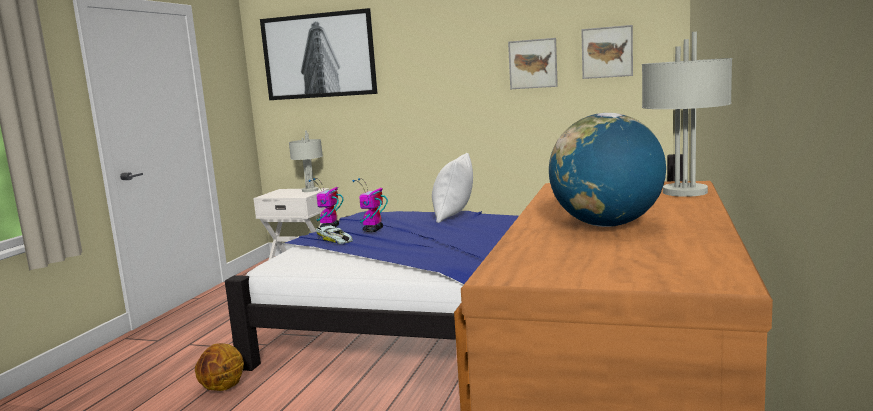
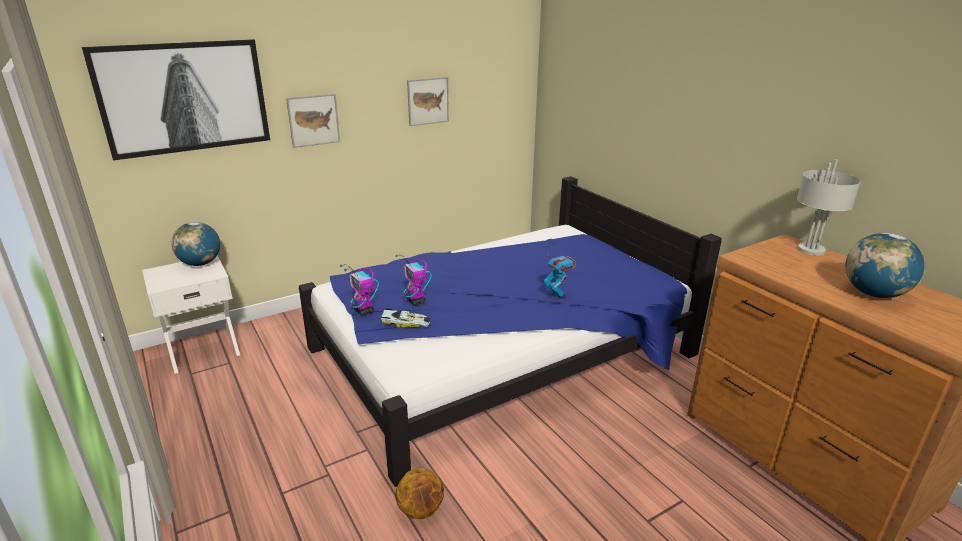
camera: 50 degrees left, 15 degrees up
grey table lamp [289,130,323,192] -> globe [172,222,220,266]
white pillow [432,153,473,223] -> none
picture [581,25,633,79] -> picture moved to [286,94,340,148]
none -> toy robot [543,252,576,299]

